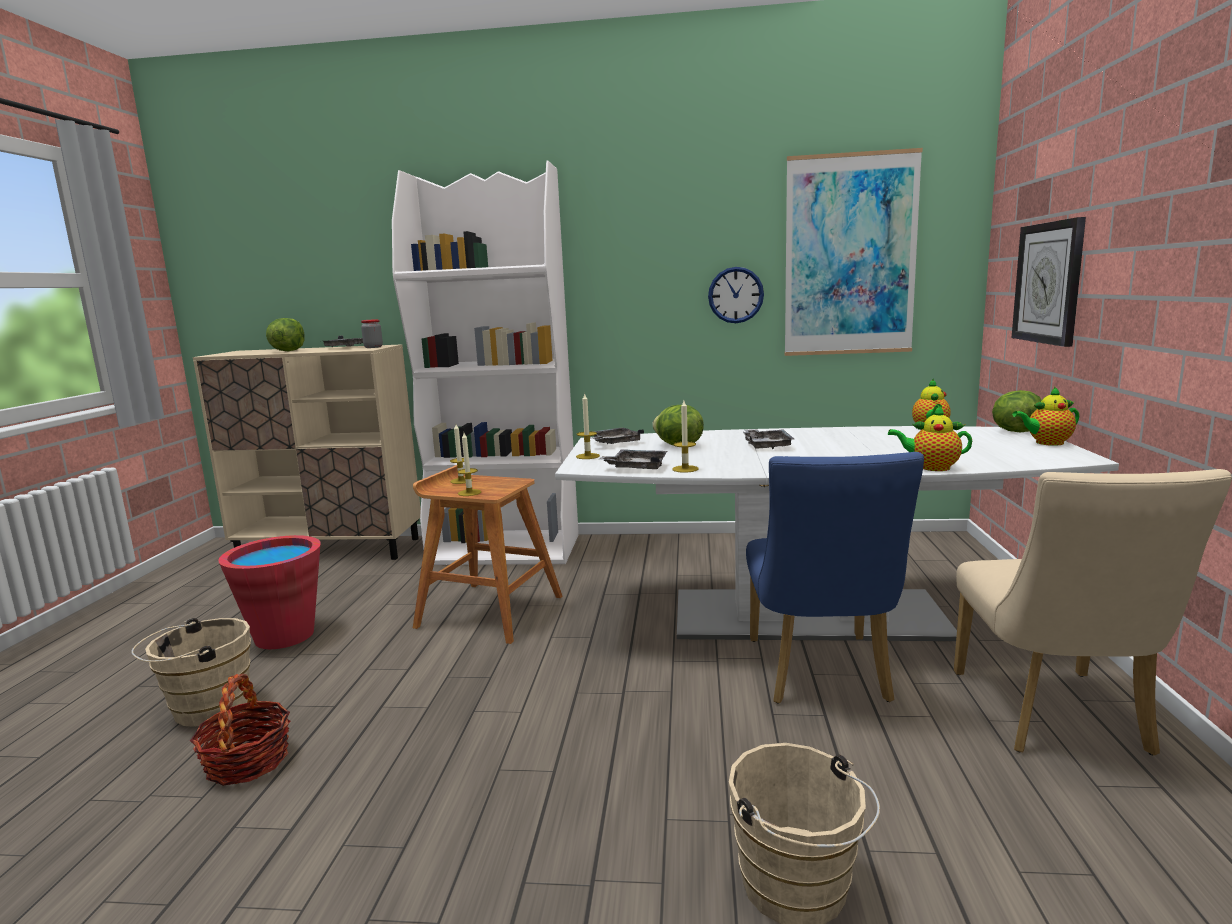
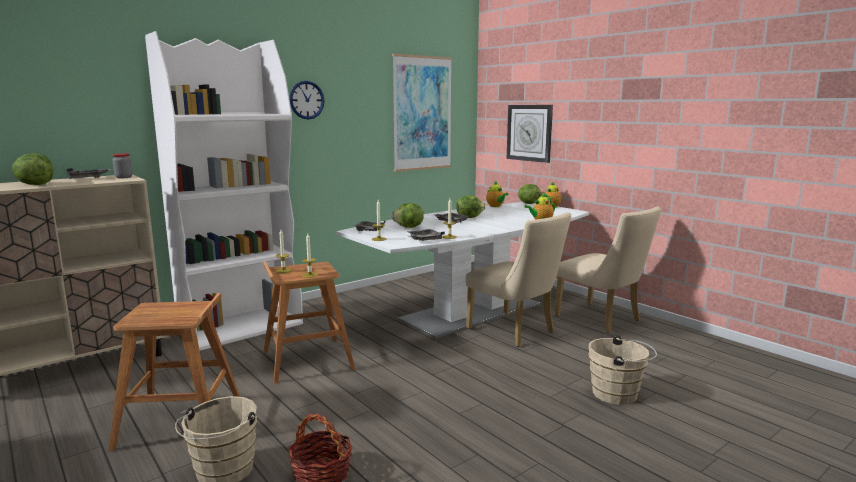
camera: 45 degrees left, 0 degrees up
red bucket [218,535,320,649] -> brown stool [109,293,240,451]
wall clock [708,267,764,323] -> wall clock moved to [289,81,324,120]
blue chair [746,452,924,704] -> beige chair [466,212,571,347]
none -> lettuce [456,195,485,218]

